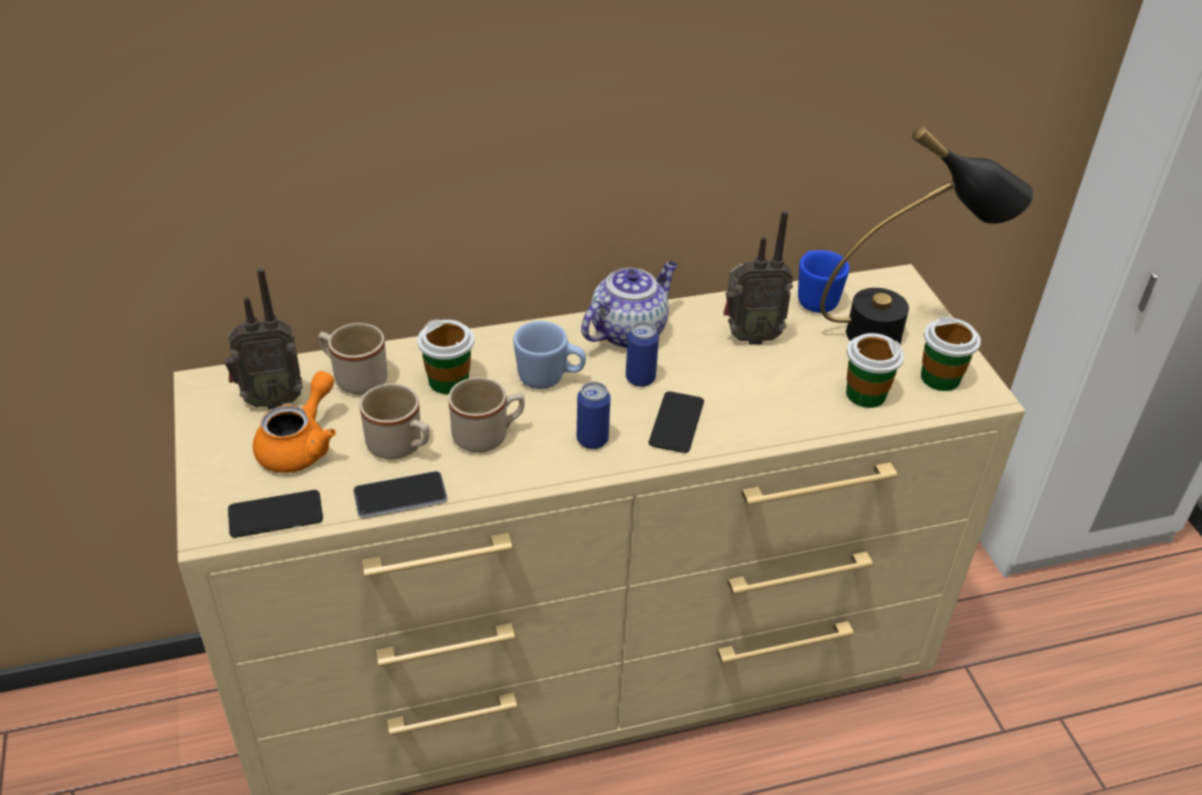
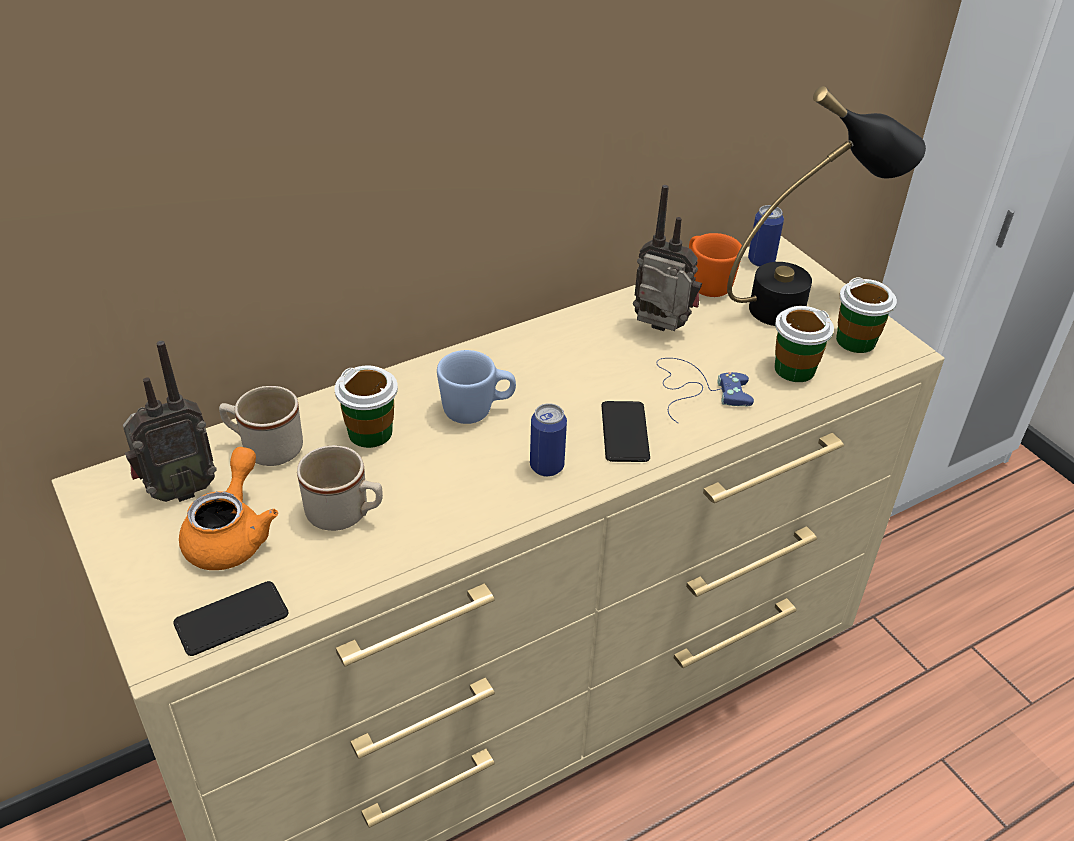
camera: 15 degrees left, 0 degrees up
phone [353,471,447,518] -> none
beige mug [448,377,525,453] -> none
teapot [581,261,678,349] -> none
can [626,322,659,387] -> can moved to [748,205,784,267]
radio [723,210,793,345] -> radio turned 135 degrees counterclockwise [633,185,702,331]
blue mug [798,250,850,313] -> orange mug [689,233,742,297]
none -> blue game controller [657,358,754,423]

